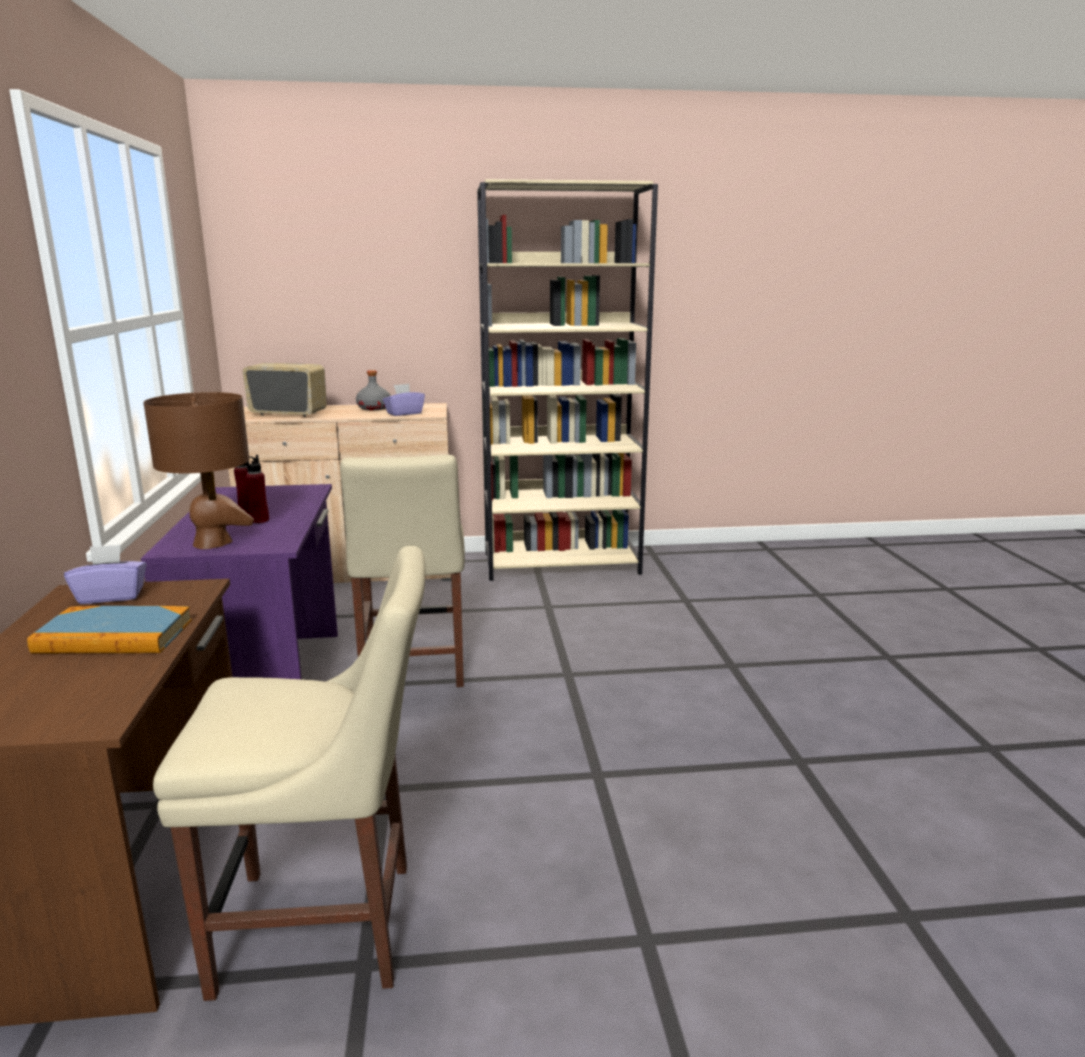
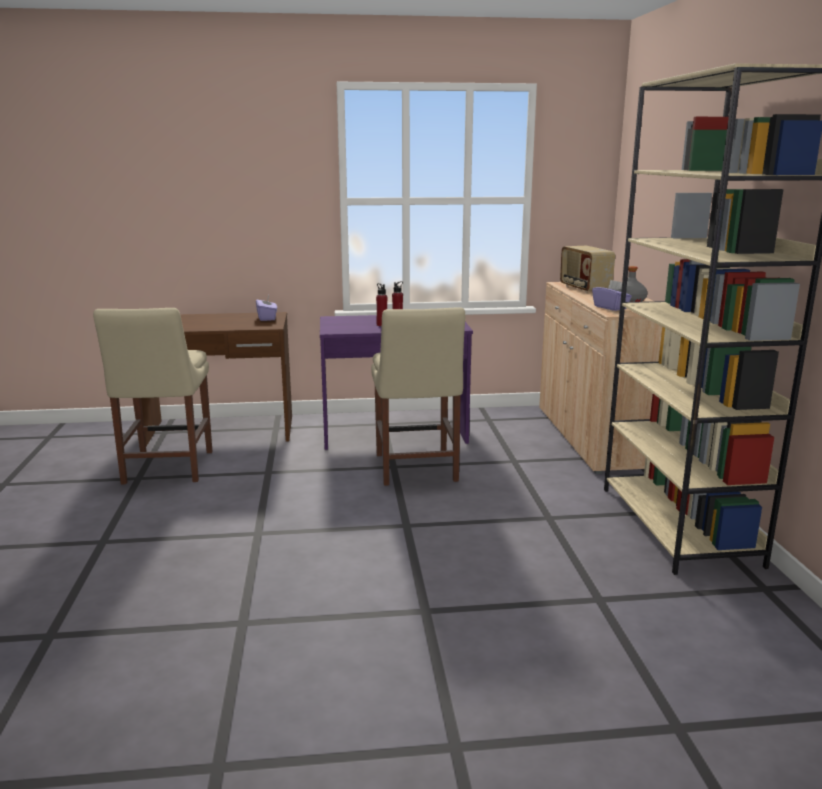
camera: 90 degrees right, 0 degrees up
book [27,606,192,653] -> none
brown table lamp [143,392,254,549] -> none
radio [243,363,327,417] -> radio turned 150 degrees clockwise [560,246,615,293]
beige chair [340,455,465,687] -> beige chair turned 90 degrees counterclockwise [371,307,465,486]

